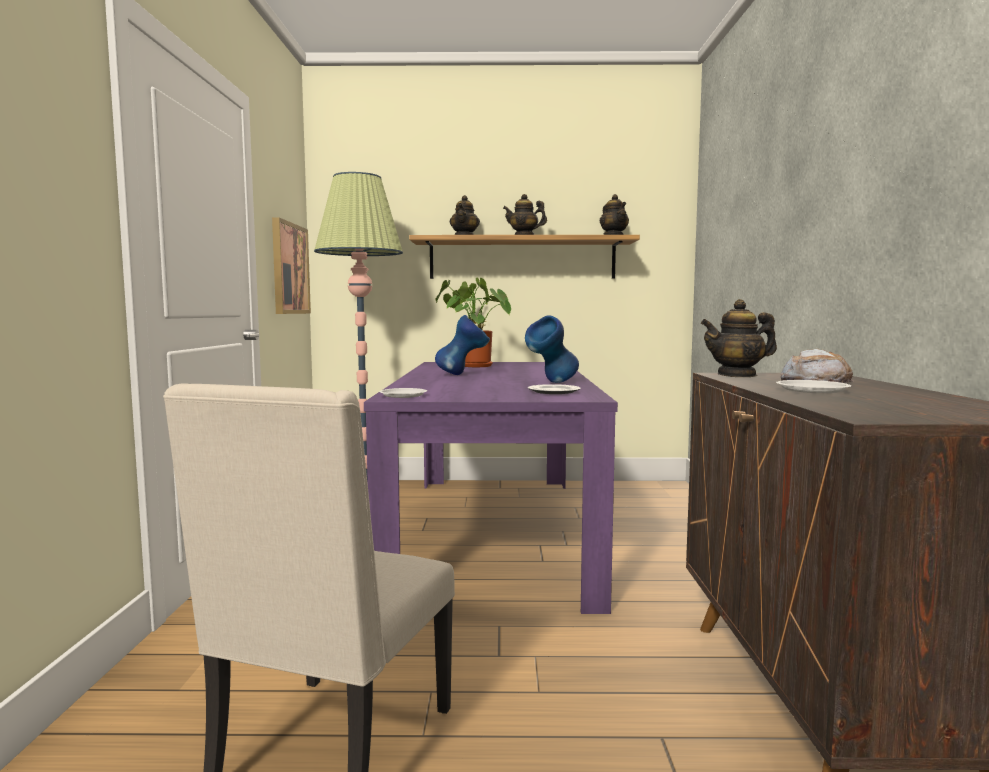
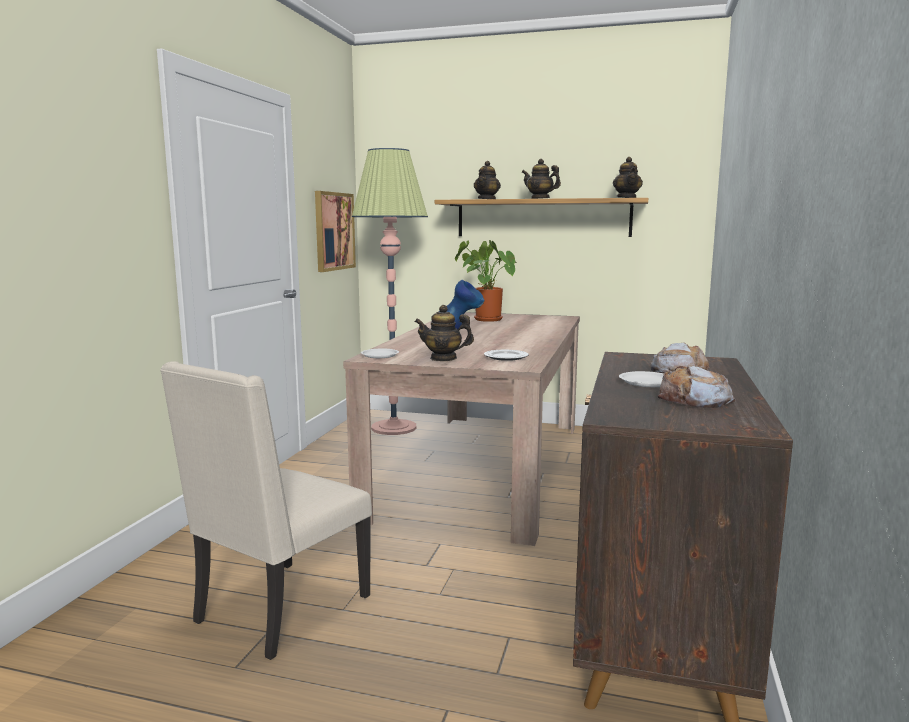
camera: 15 degrees right, 5 degrees up
purple dining table [364,362,618,614] -> beige dining table [343,312,580,546]
blue vase [525,315,579,383] -> none
teapot [701,299,777,377] -> teapot moved to [414,305,474,361]
none -> bread [658,366,735,408]

